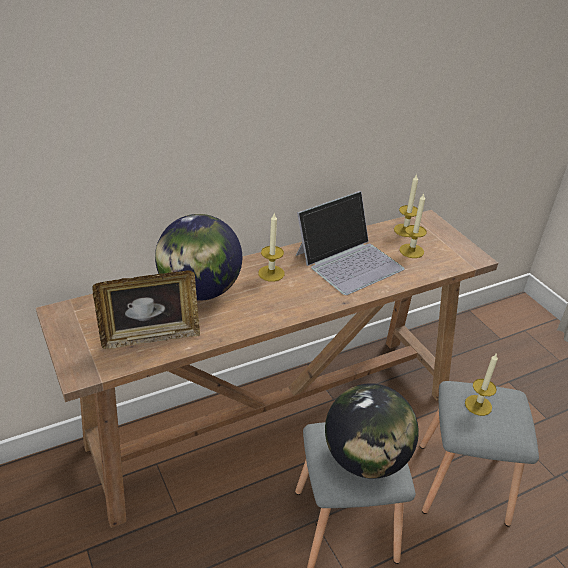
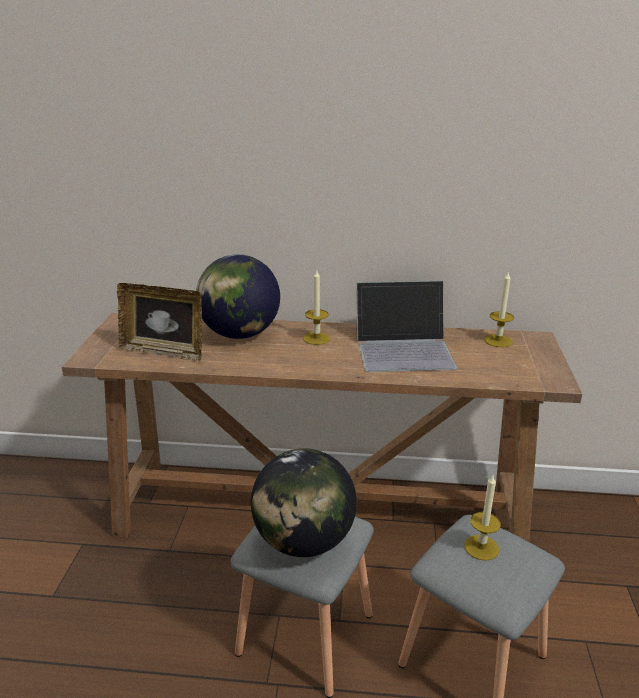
camera: 35 degrees right, 10 degrees down
candle [399,194,427,258] -> none

